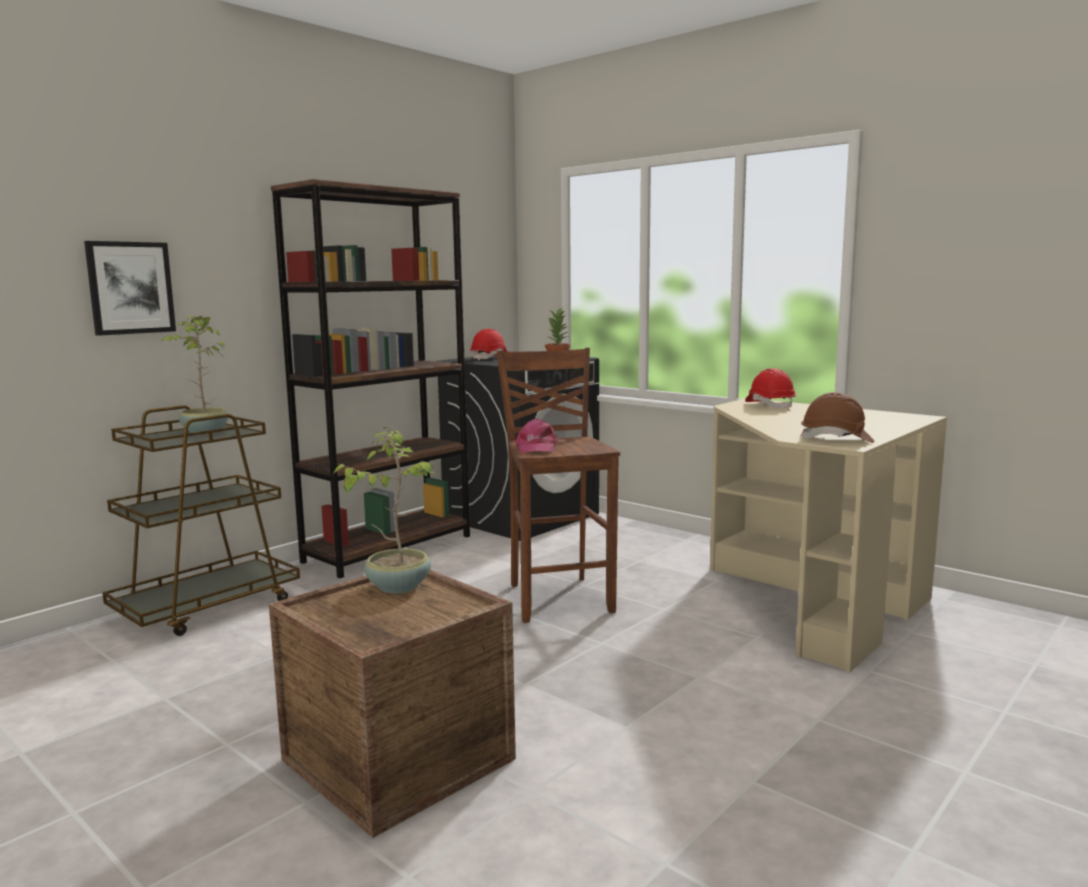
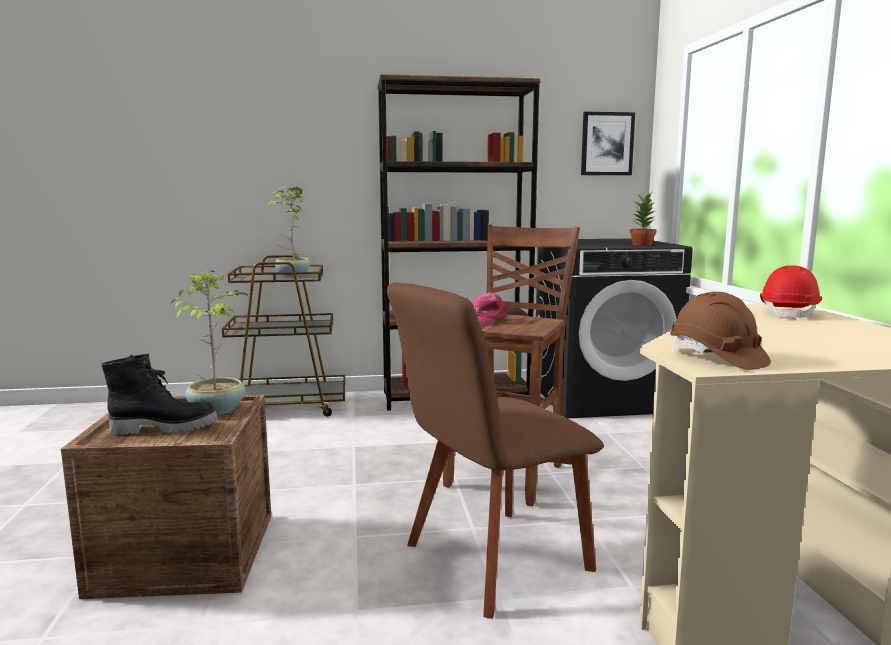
camera: 40 degrees right, 0 degrees up
picture [84,241,176,336] -> picture moved to [581,112,635,175]
red hard hat [470,329,508,361] -> none
none -> black boot [102,354,218,435]
none -> brown chair [387,282,604,619]

